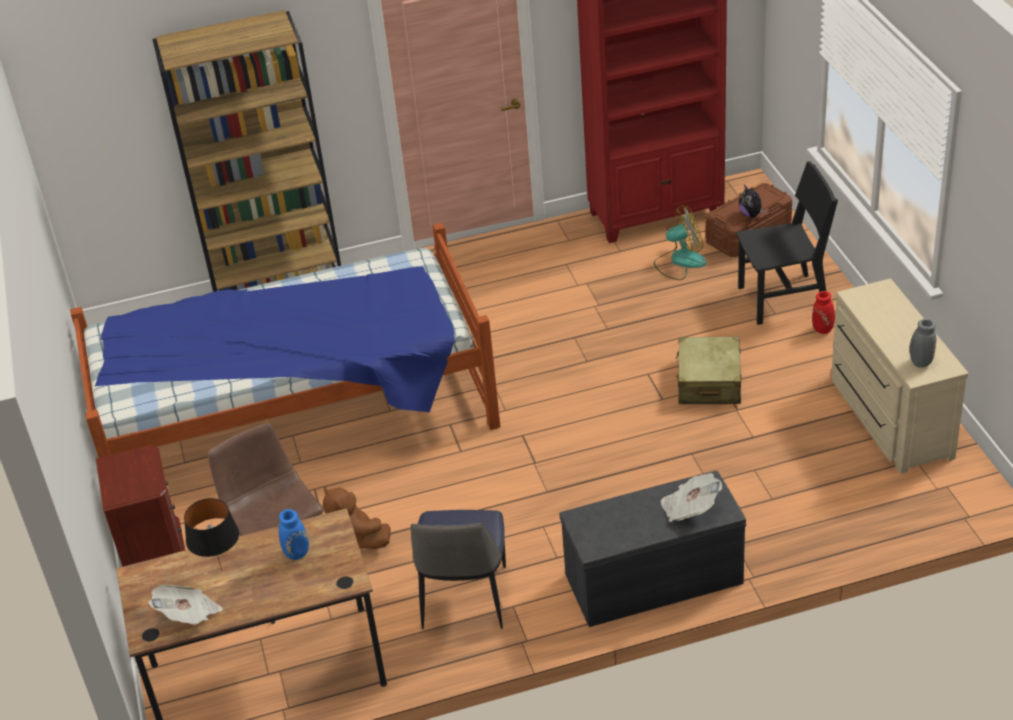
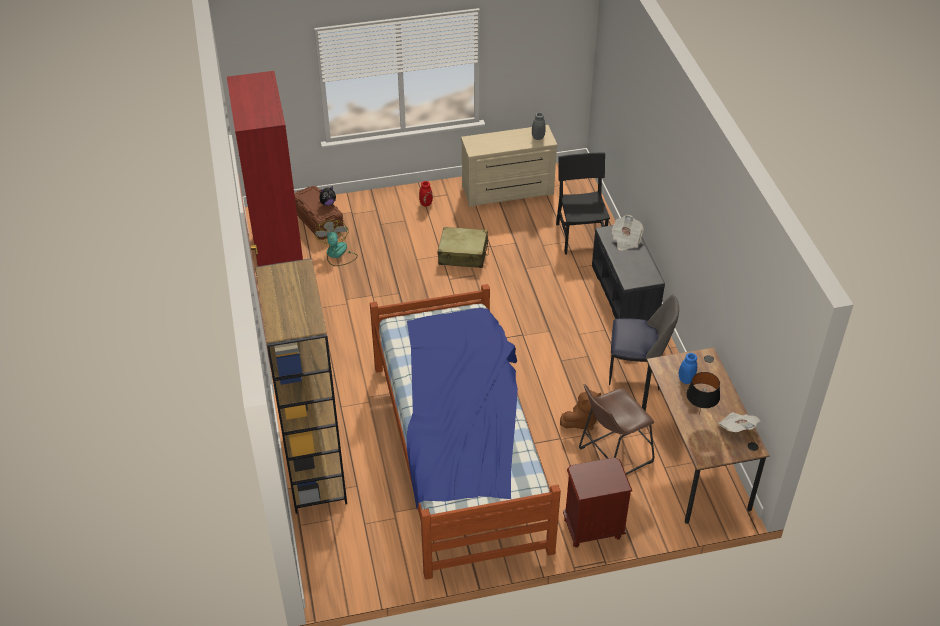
camera: 90 degrees left, 5 degrees up
black chair [736,161,838,325] -> black chair moved to [556,152,610,255]

